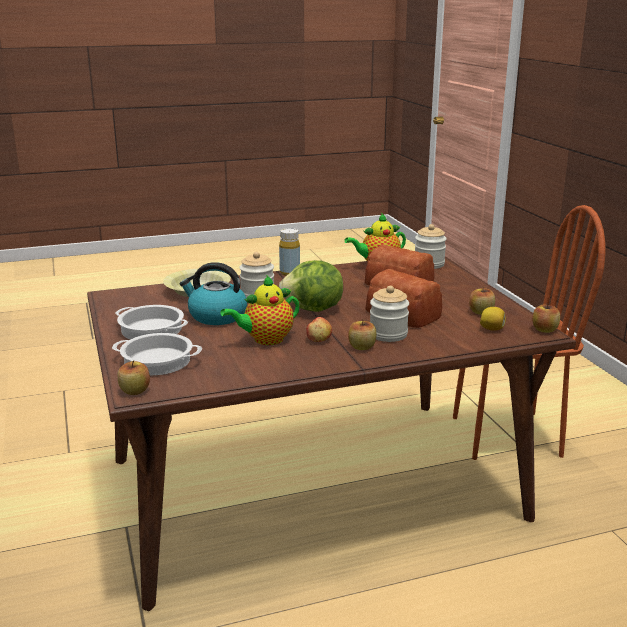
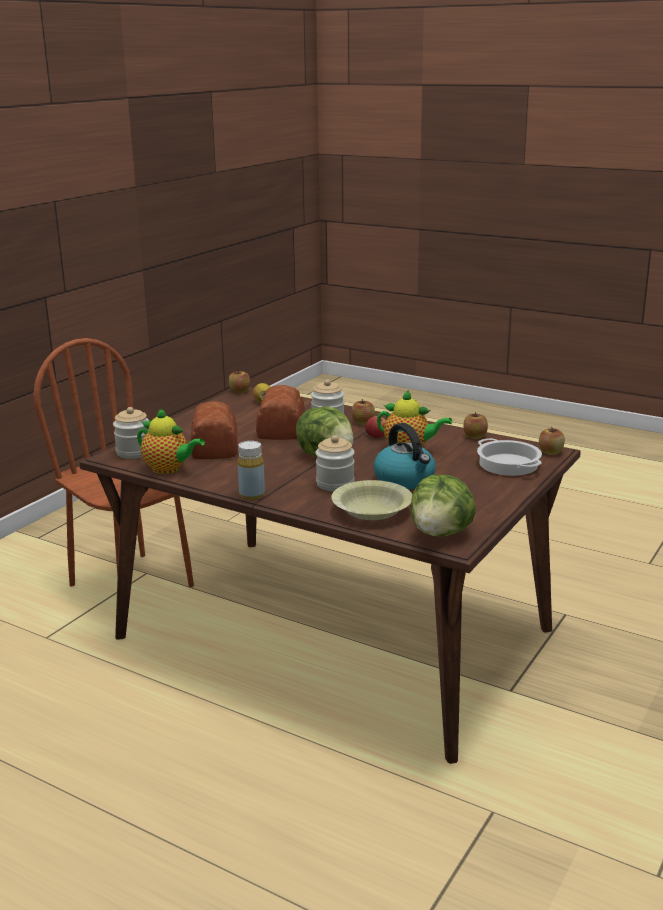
camera: 130 degrees left, 0 degrees up
cooking pot [116,305,188,339] -> none
apple [469,286,495,315] -> apple moved to [463,412,488,439]
none -> lettuce [411,475,476,537]

